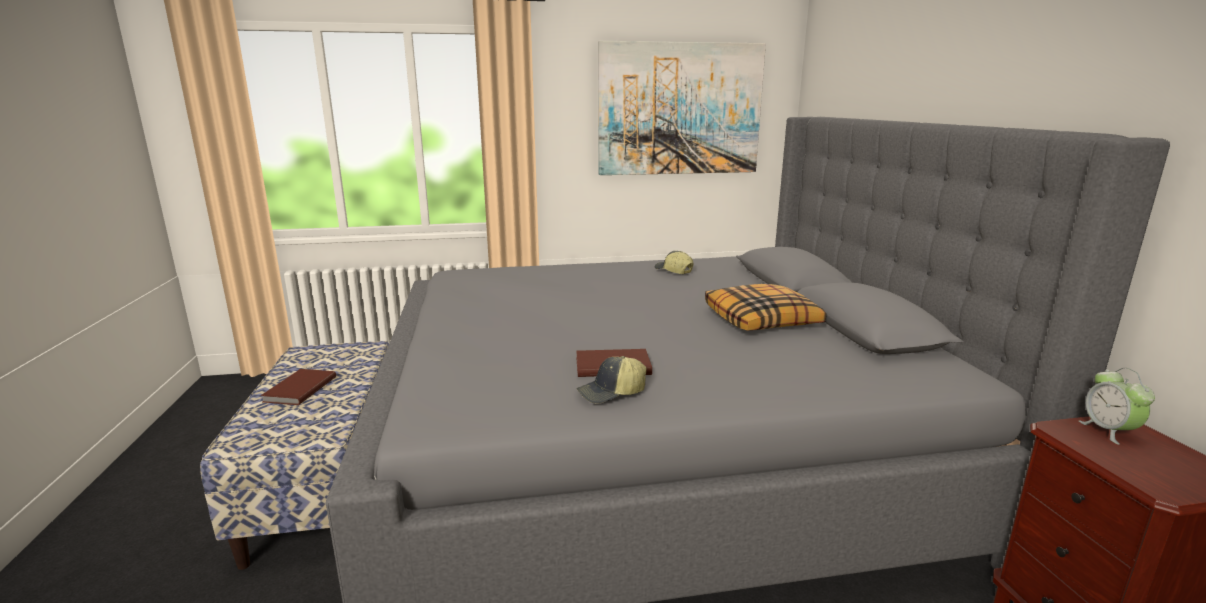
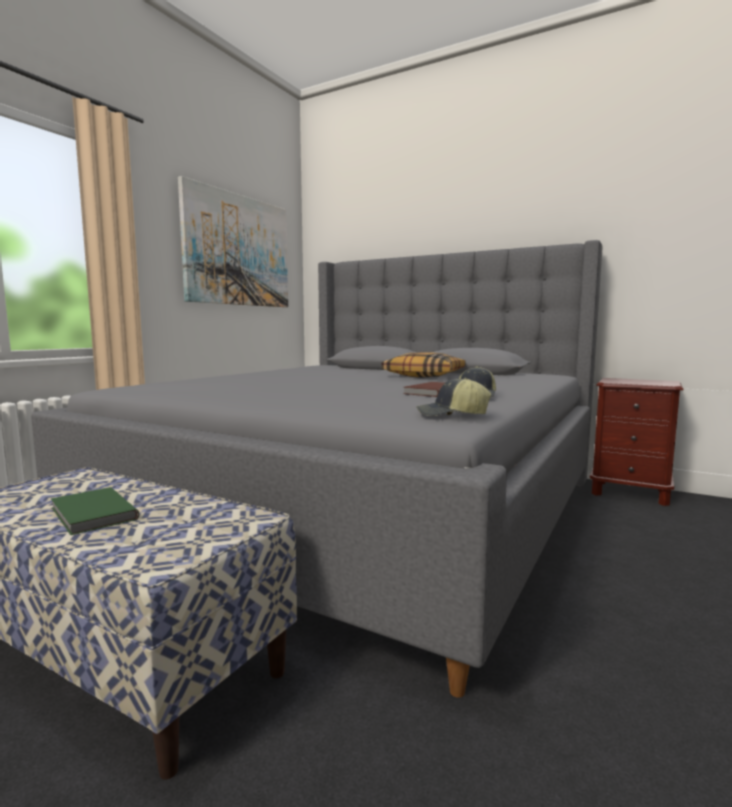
camera: 50 degrees left, 10 degrees down
brown book [261,369,336,405] -> green book [51,487,139,535]
cap [655,251,693,274] -> cap moved to [416,378,491,416]
alarm clock [1079,368,1155,445] -> none

